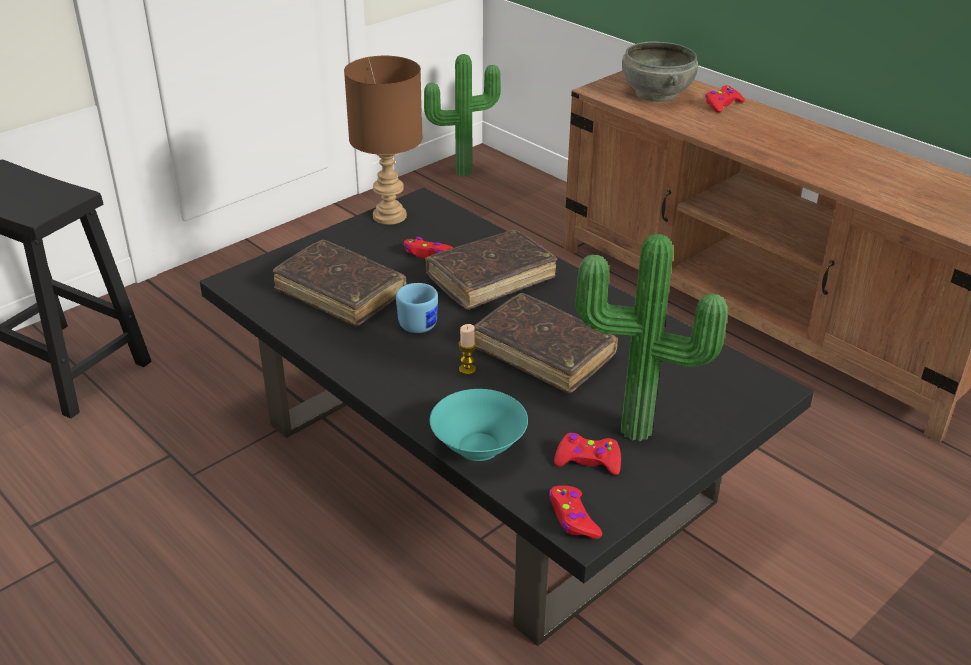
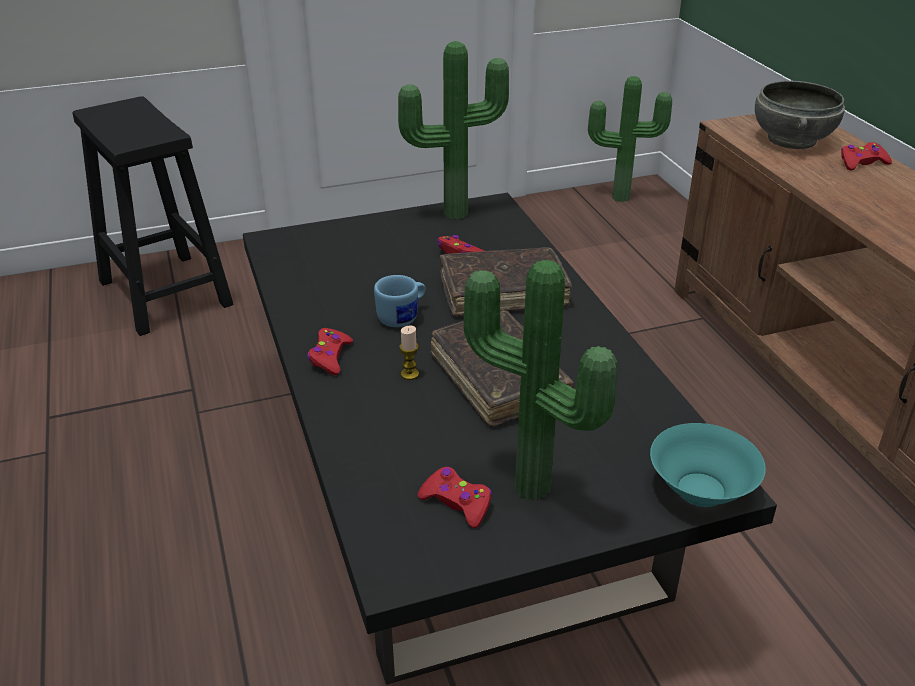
camera: 25 degrees right, 0 degrees up
brown book [273,240,406,326] -> none
brown table lamp [344,56,423,225] -> potted plant [398,41,509,220]
turquoise bowl [430,389,528,461] -> turquoise bowl moved to [650,423,766,507]
red game controller [549,485,602,539] -> red game controller moved to [307,328,353,375]

